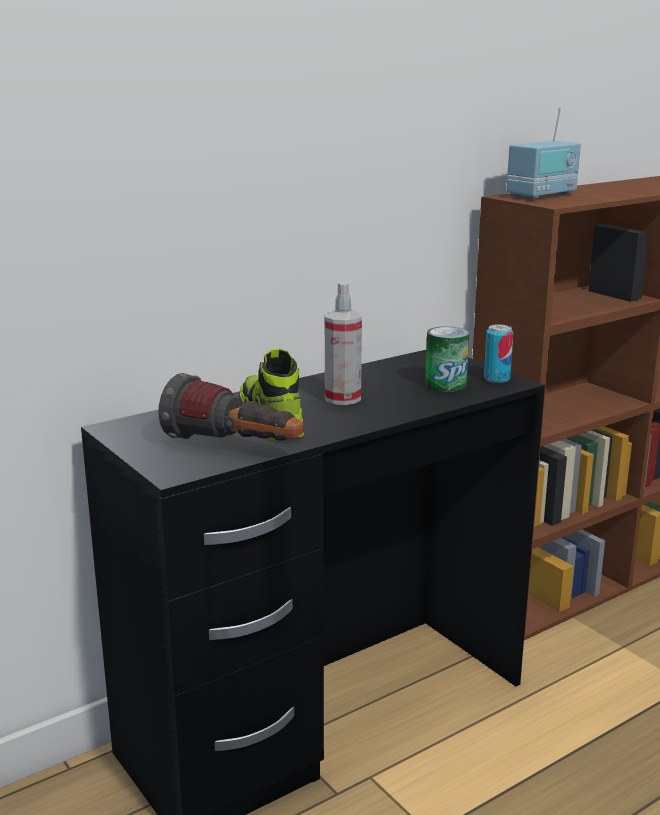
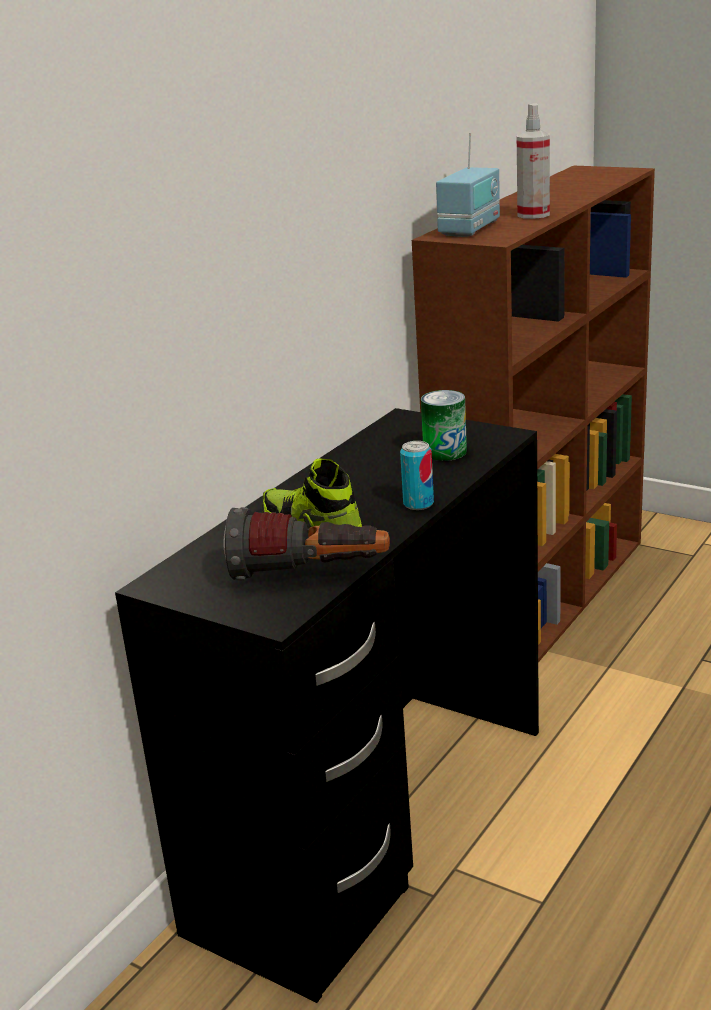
camera: 20 degrees left, 5 degrees up
spray bottle [325,282,362,405] -> spray bottle moved to [517,103,550,219]
can [484,324,513,383] -> can moved to [400,441,434,510]

